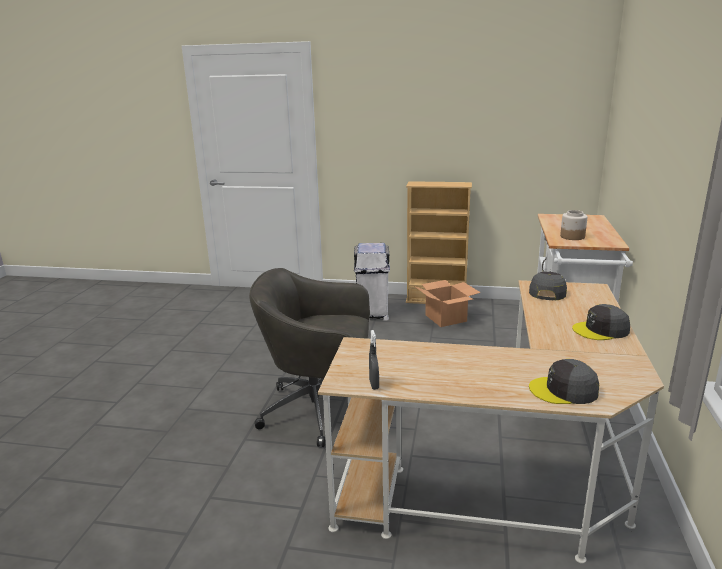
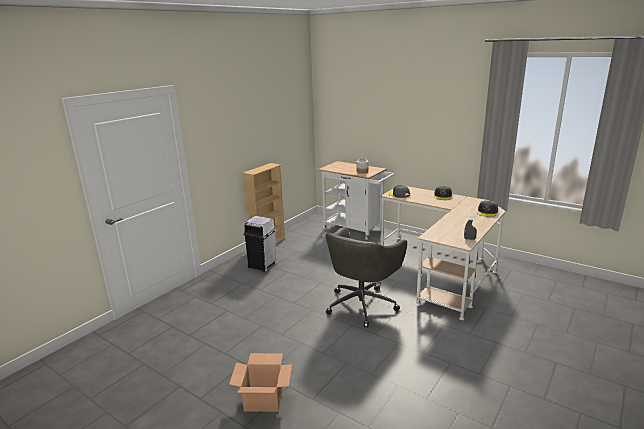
camera: 65 degrees left, 0 degrees up
cardboard box [414,280,481,327] -> cardboard box moved to [229,353,292,412]

